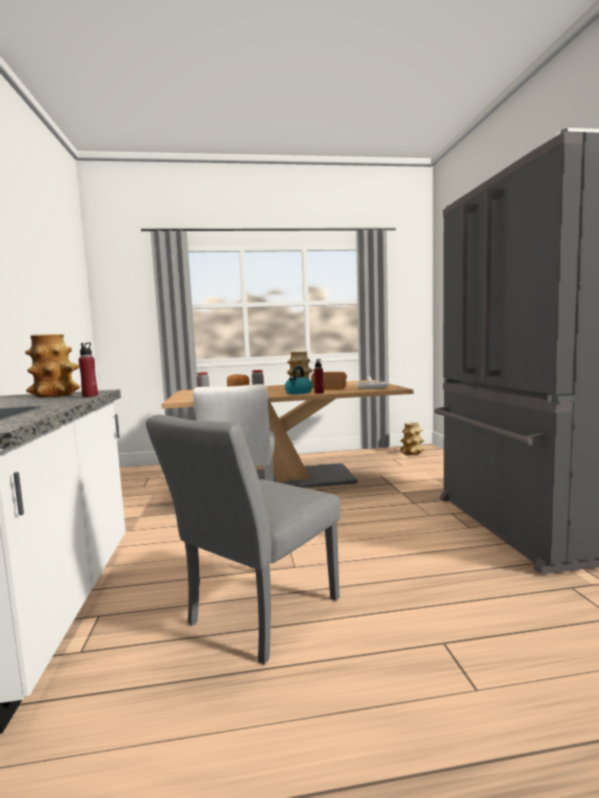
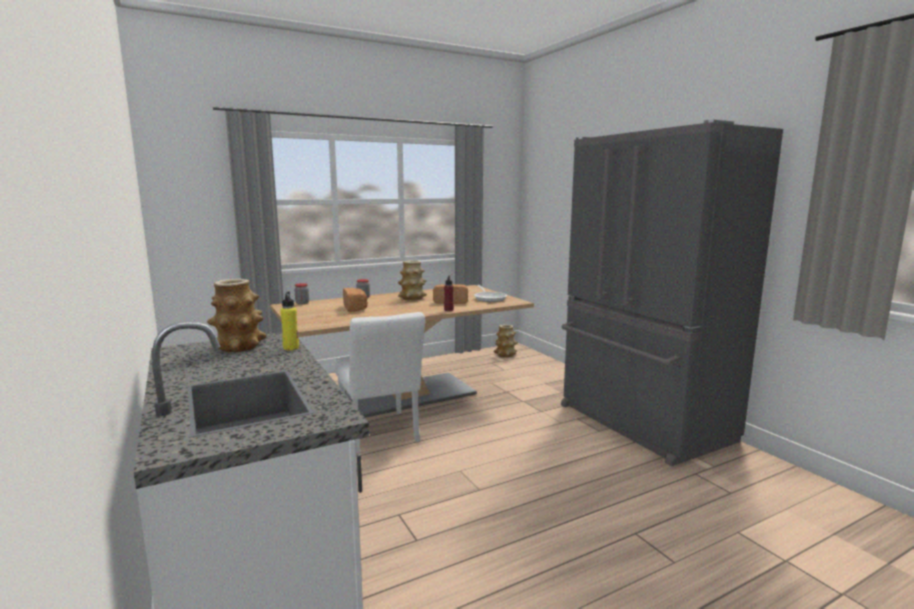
camera: 20 degrees left, 5 degrees up
red bottle [79,343,98,397] -> yellow bottle [280,291,299,350]
grey chair [146,415,340,664] -> none
kettle [285,366,313,394] -> none

